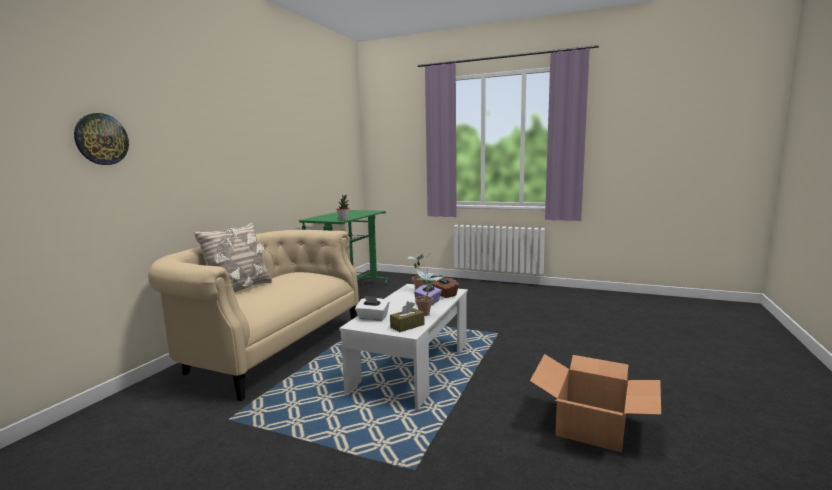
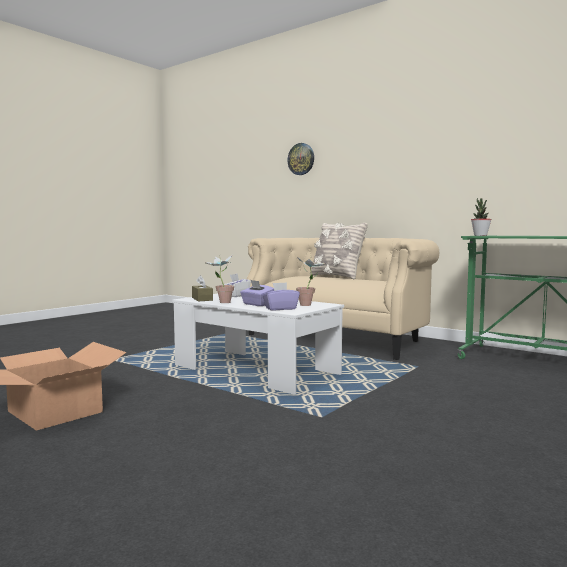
camera: 105 degrees right, 5 degrees down
brown tissue box [432,274,459,298] -> purple tissue box [262,282,300,310]

